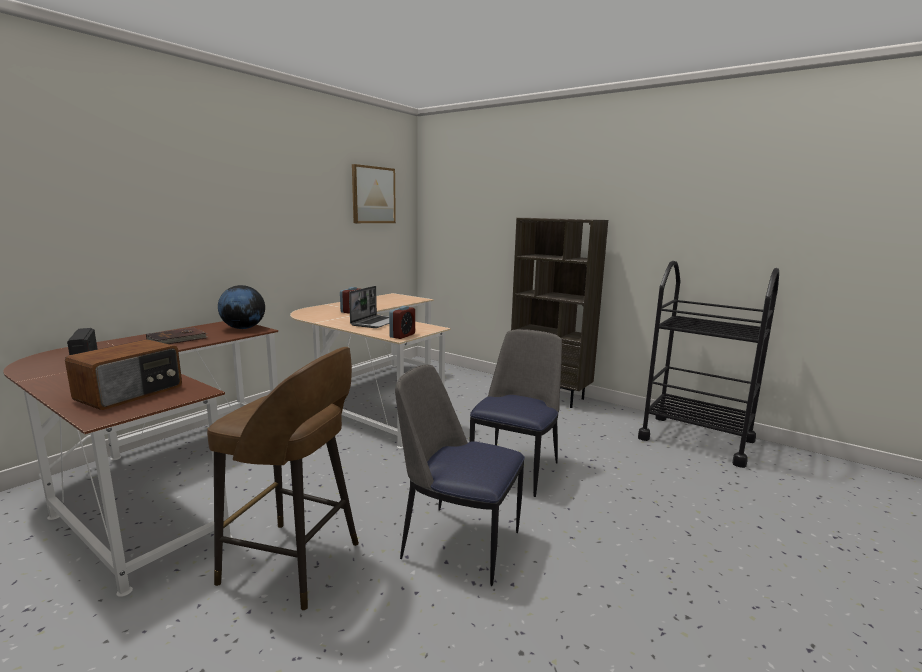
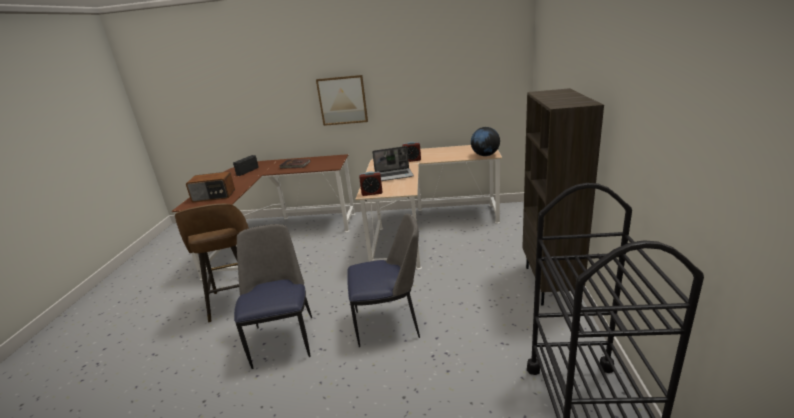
camera: 60 degrees right, 10 degrees up
globe [218,285,265,329] -> globe moved to [471,127,500,156]
picture [352,164,396,223] -> picture moved to [316,75,368,126]

